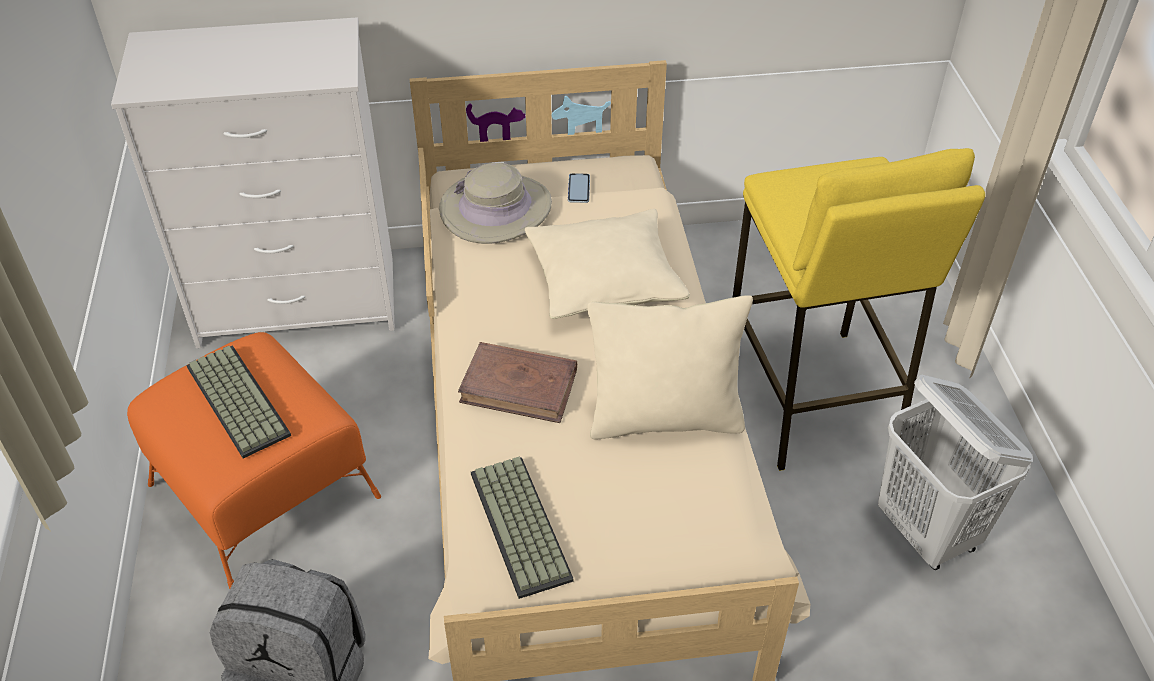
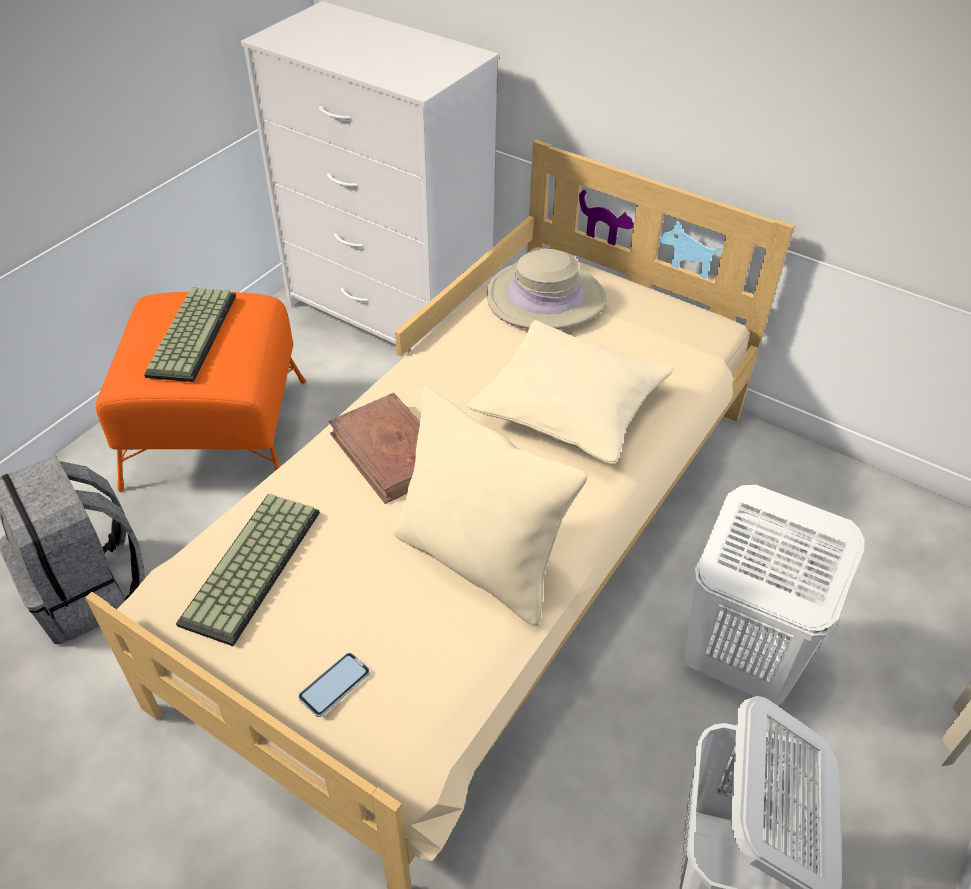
camera: 40 degrees right, 0 degrees up
phone [568,173,590,203] -> phone moved to [298,653,370,717]
yellow stool [732,148,985,471] -> white laundry basket [683,485,865,705]

